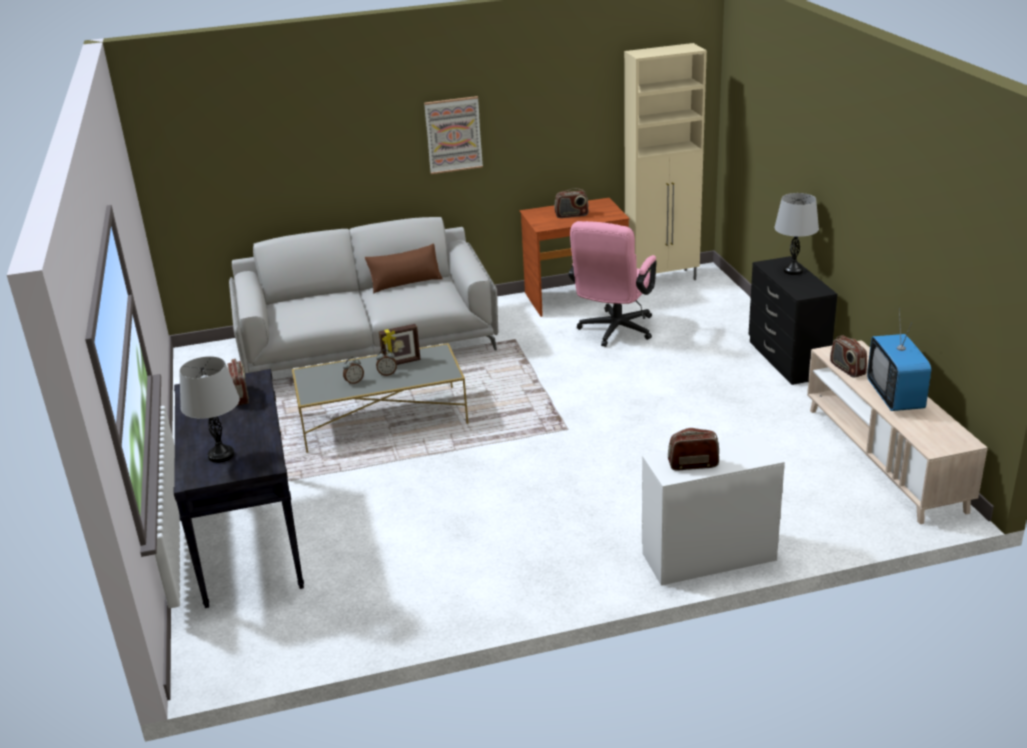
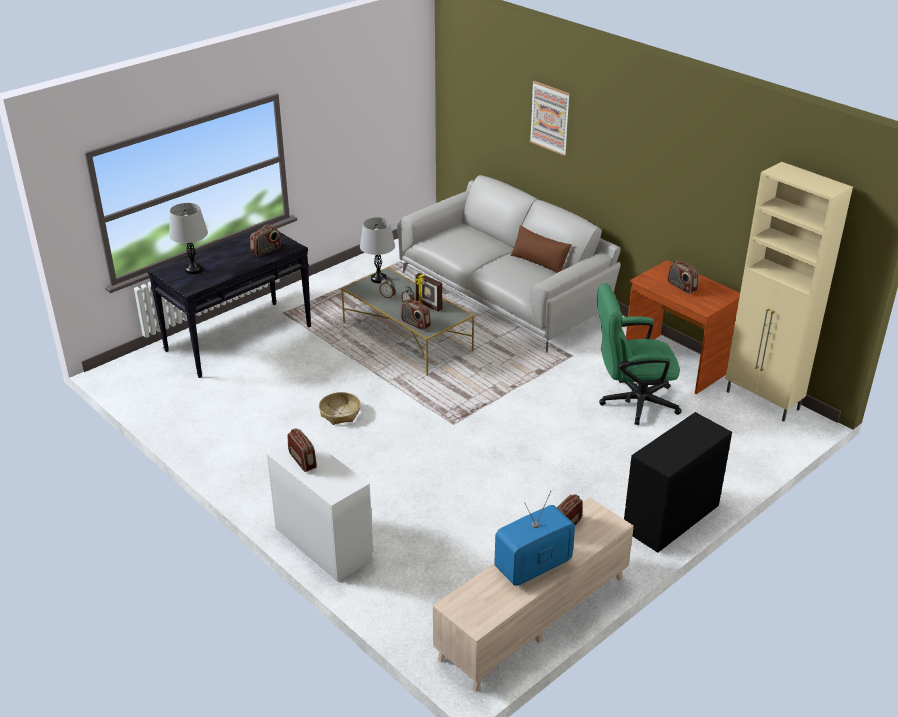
camera: 60 degrees right, 5 degrees up
picture [424,96,483,174] -> picture moved to [530,81,570,156]
pink office chair [569,221,657,347] -> green office chair [597,283,682,425]
grey table lamp [774,193,819,275] -> grey table lamp moved to [360,217,395,283]
none -> basket [319,392,361,425]
none -> radio [401,299,431,330]

